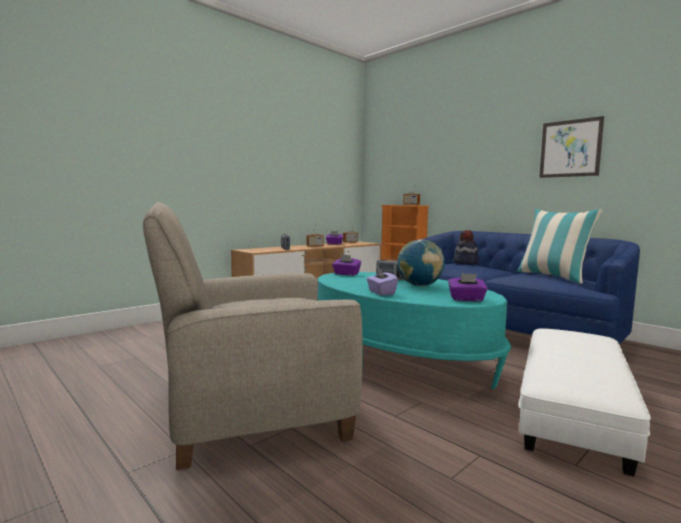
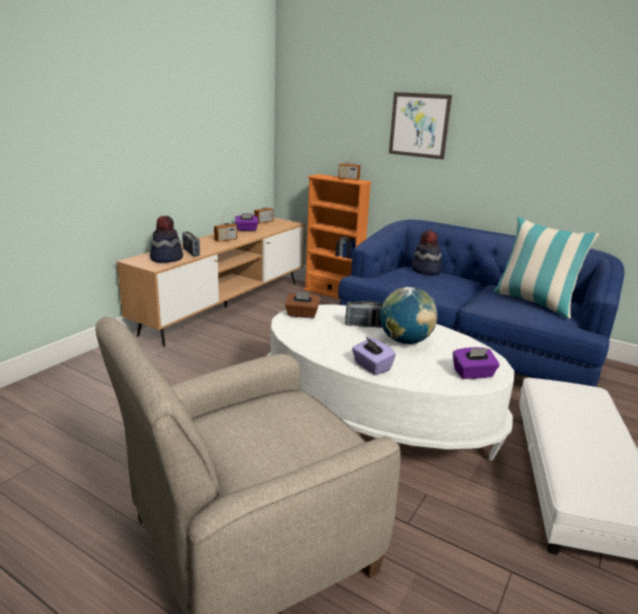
camera: 15 degrees left, 15 degrees up
turquoise coffee table [318,272,511,389] -> white coffee table [267,305,514,461]
purple tissue box [332,254,361,276] -> brown tissue box [285,291,320,318]
picture [539,116,604,178] -> picture moved to [389,92,452,160]
none -> hat [150,216,183,263]

